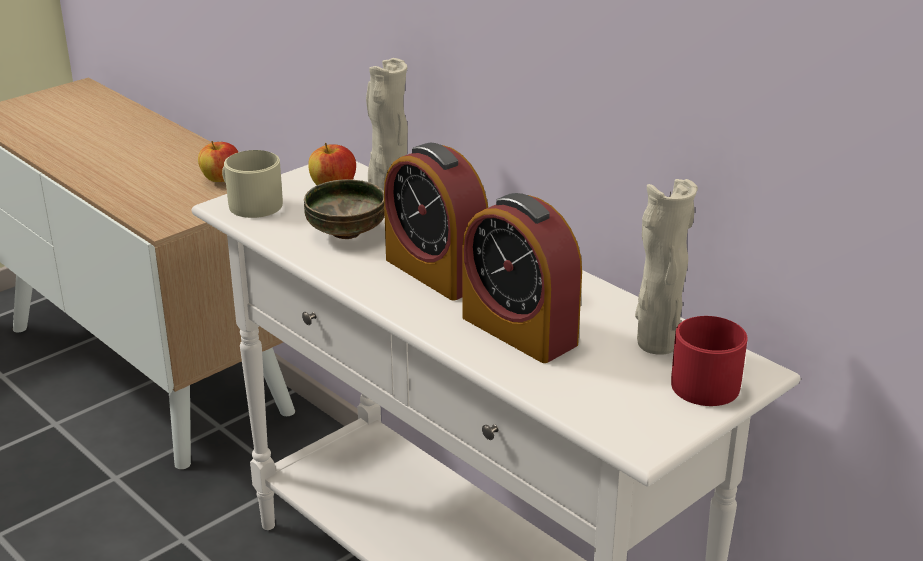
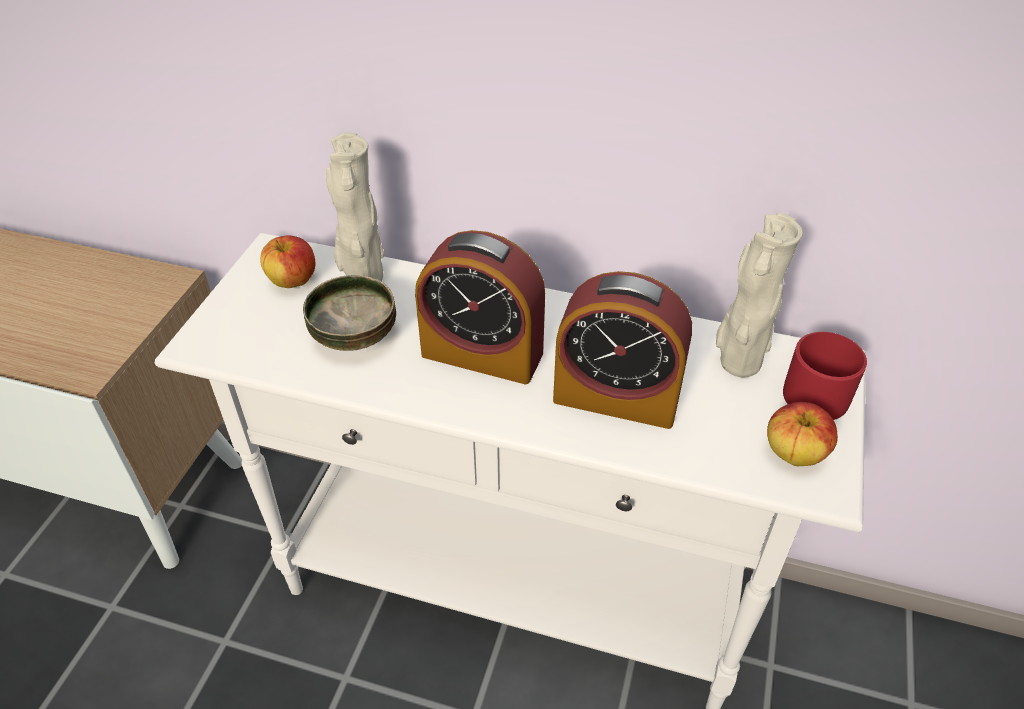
camera: 30 degrees left, 15 degrees up
apple [198,141,238,182] -> apple moved to [767,402,838,466]
beige mug [222,150,283,218] -> none

